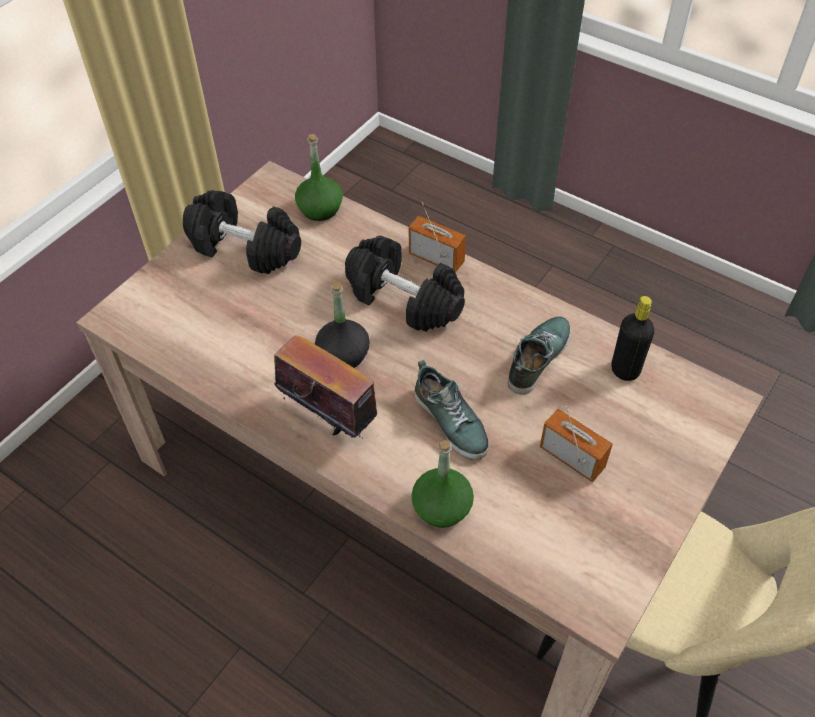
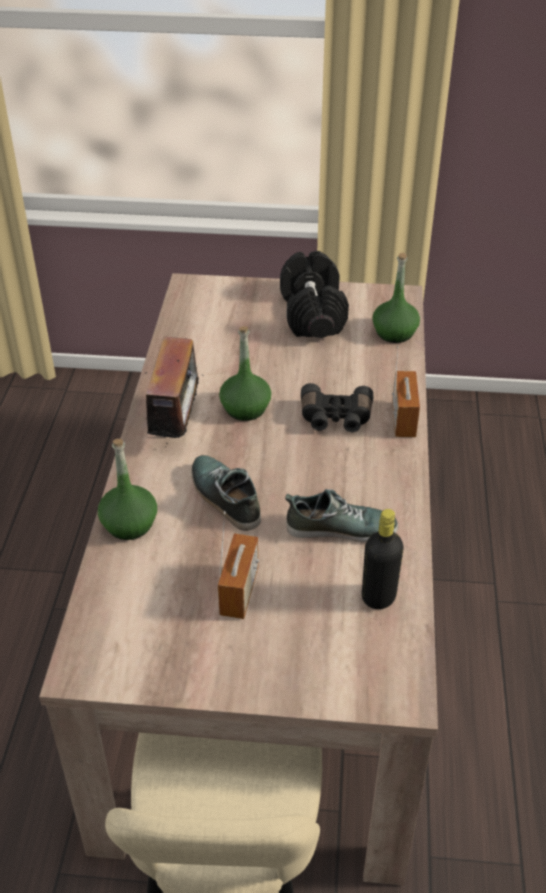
camera: 60 degrees right, 10 degrees down
black bottle [315,282,370,368] -> green bottle [219,326,271,421]
black dumbbell [345,236,465,332] -> black binoculars [301,383,373,432]
shoe [414,360,489,460] -> shoe turned 120 degrees clockwise [192,455,261,531]

